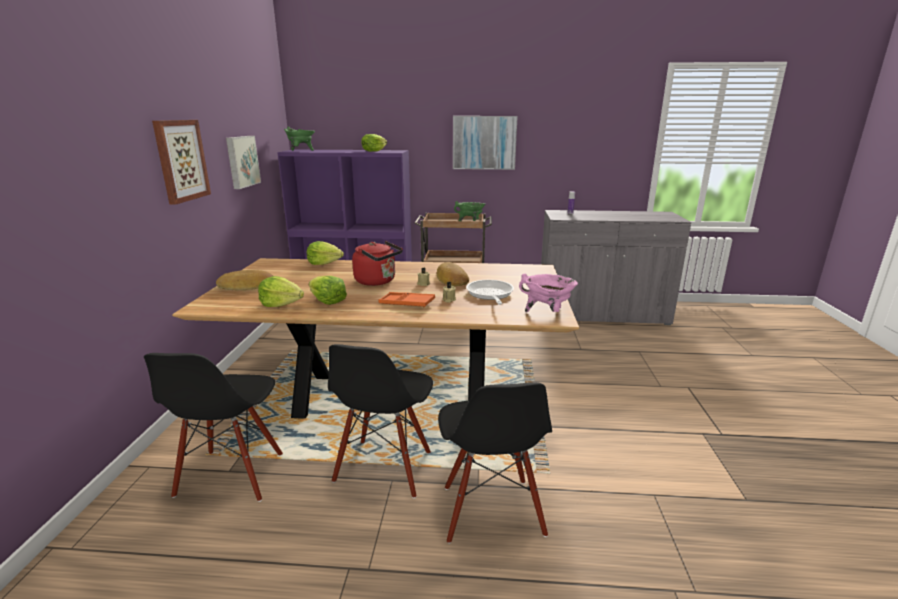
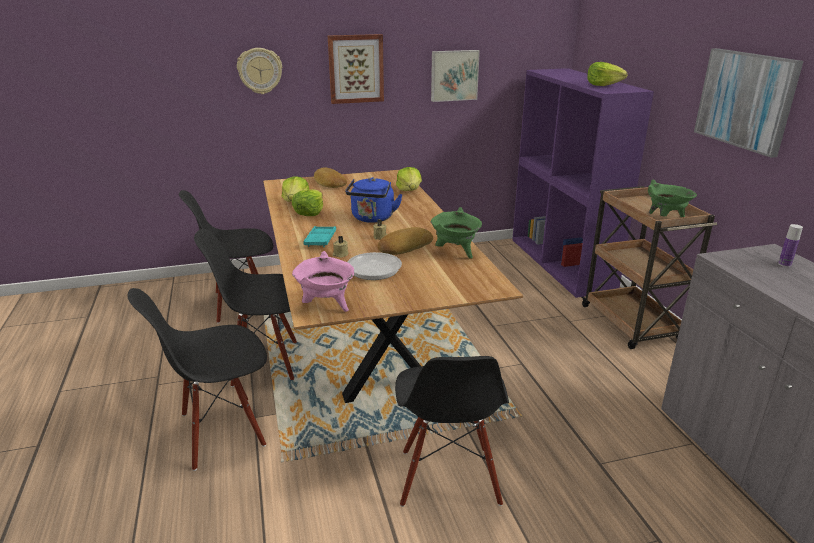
camera: 70 degrees right, 5 degrees up
green cooking pot [284,127,315,151] -> green cooking pot moved to [430,207,482,259]
red kettle [352,241,403,286] -> blue kettle [345,177,403,223]
orange tray [378,292,435,307] -> turquoise tray [303,226,336,247]
none -> wall clock [237,48,282,94]
none -> black chair [395,356,509,507]

